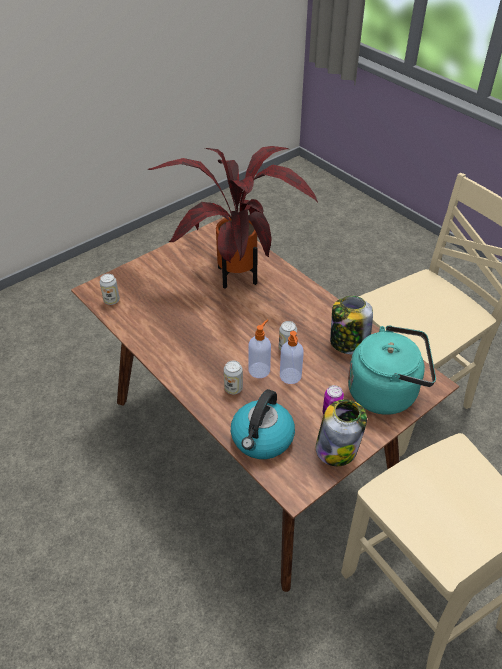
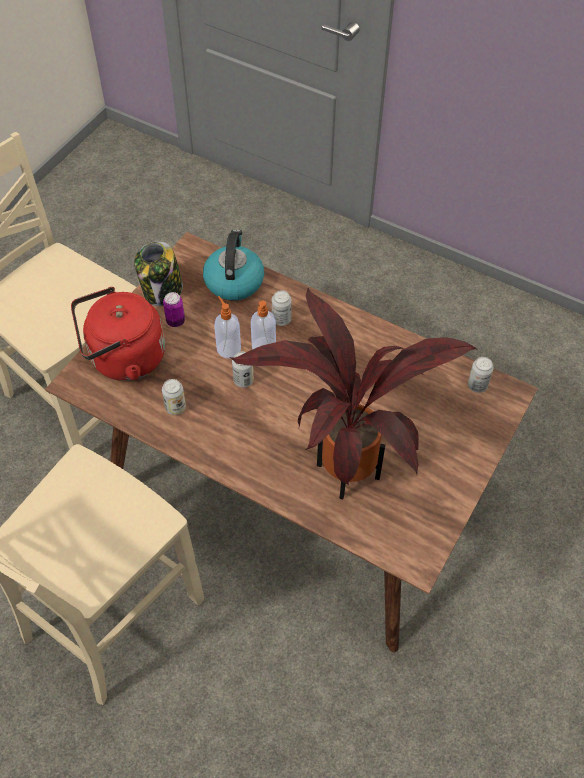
camera: 160 degrees right, 10 degrees up
jar [330,296,373,354] -> can [162,379,186,415]
turquoise kettle [348,326,436,415] -> red kettle [71,287,165,381]

